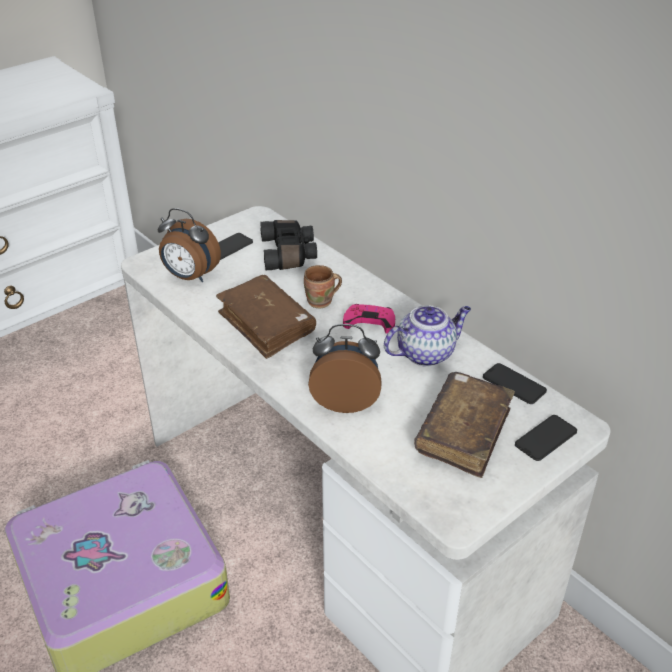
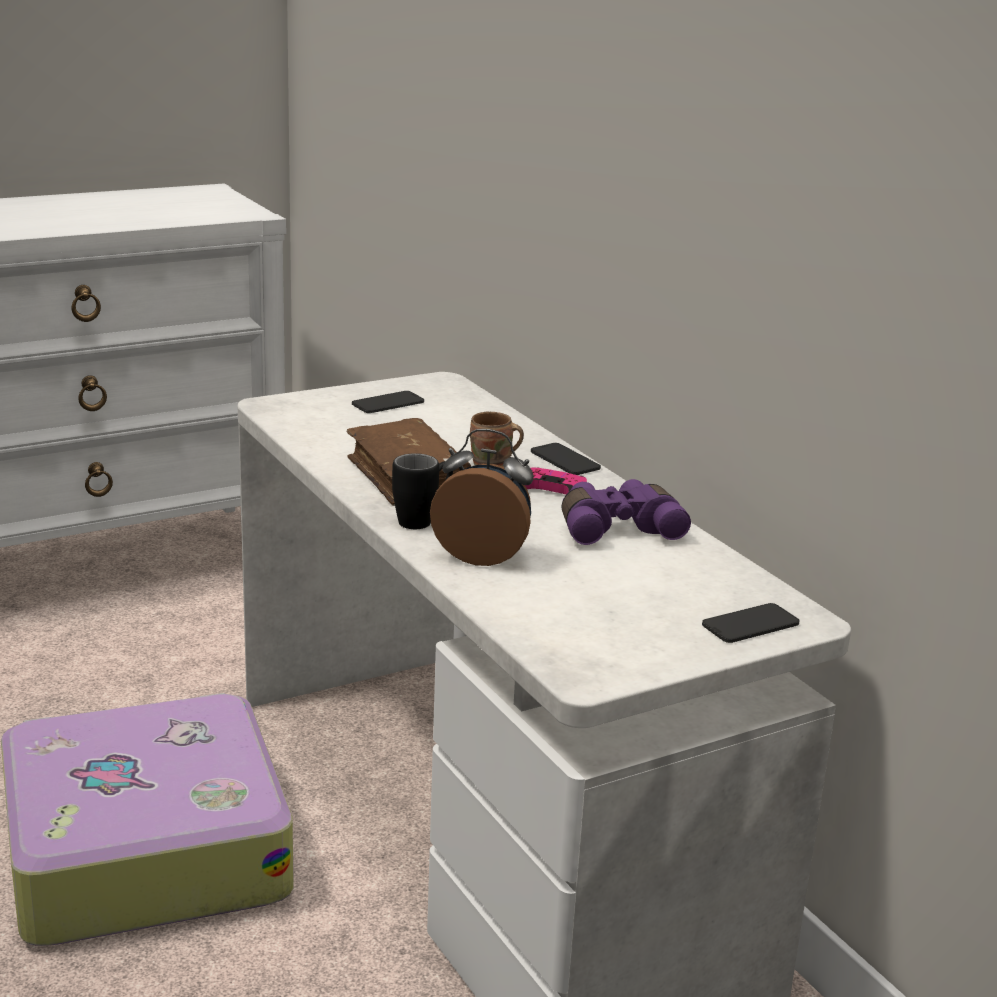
camera: 10 degrees right, 15 degrees down
alarm clock [158,208,221,282] -> none
black binoculars [260,220,317,270] -> none
teapot [384,305,471,367] -> purple binoculars [562,479,691,545]
brown book [414,372,515,478] -> none
phone [483,363,547,404] -> phone moved to [531,443,601,475]
none -> black mug [392,453,453,529]

